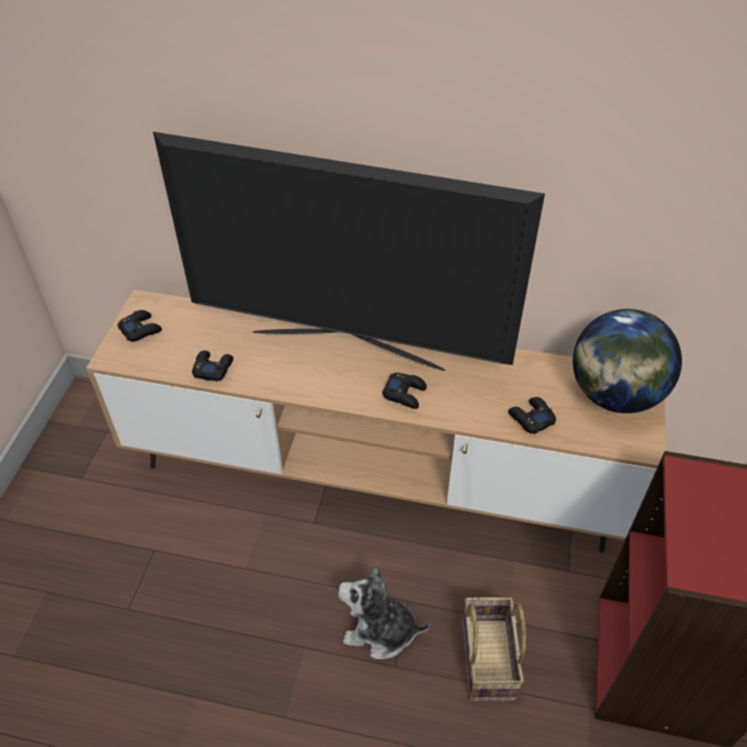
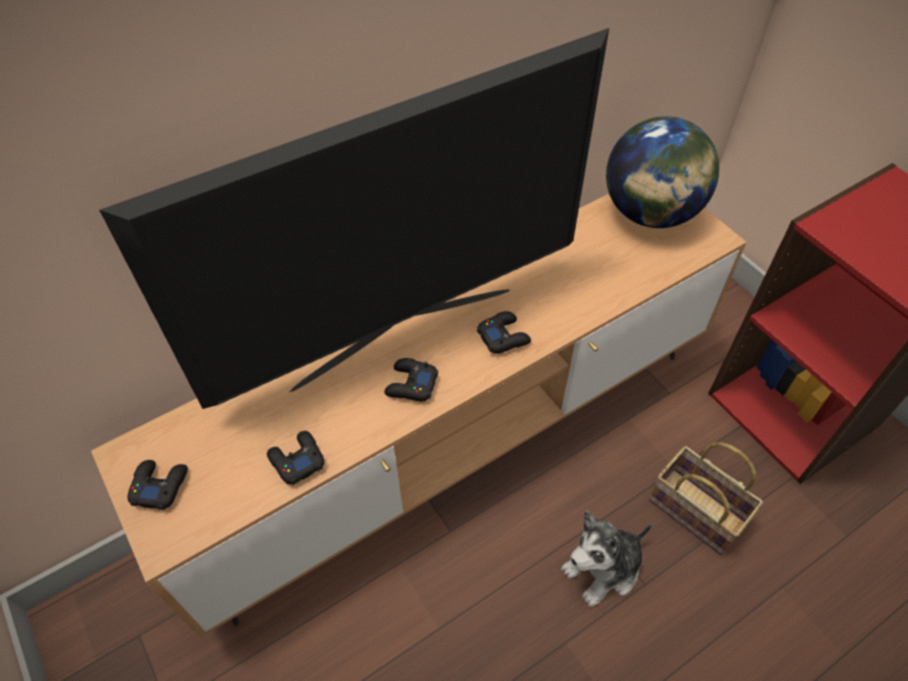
camera: 45 degrees left, 5 degrees up
black game controller [508,397,556,434] -> black game controller moved to [384,358,438,401]

